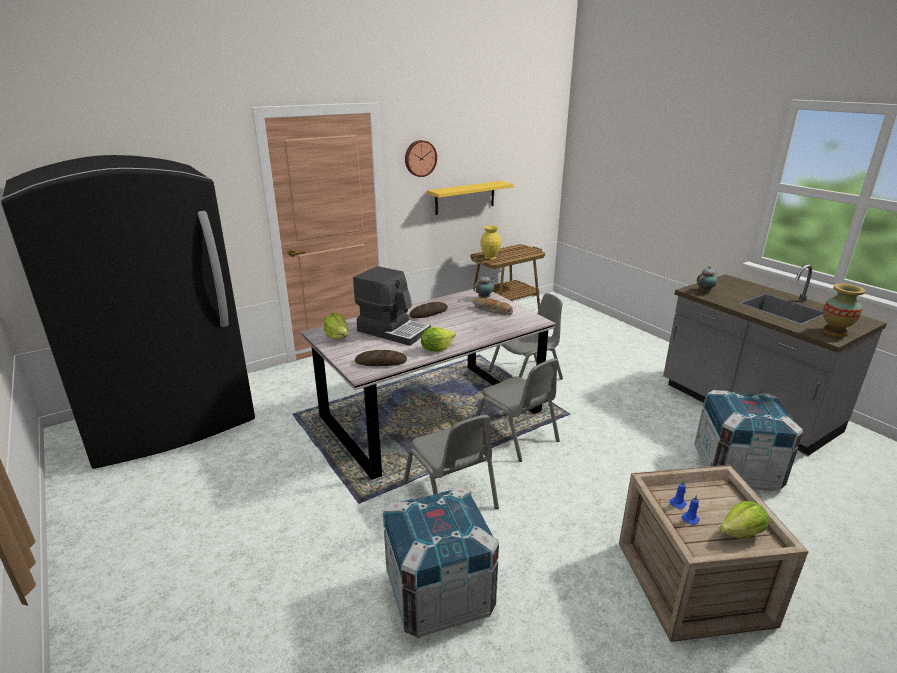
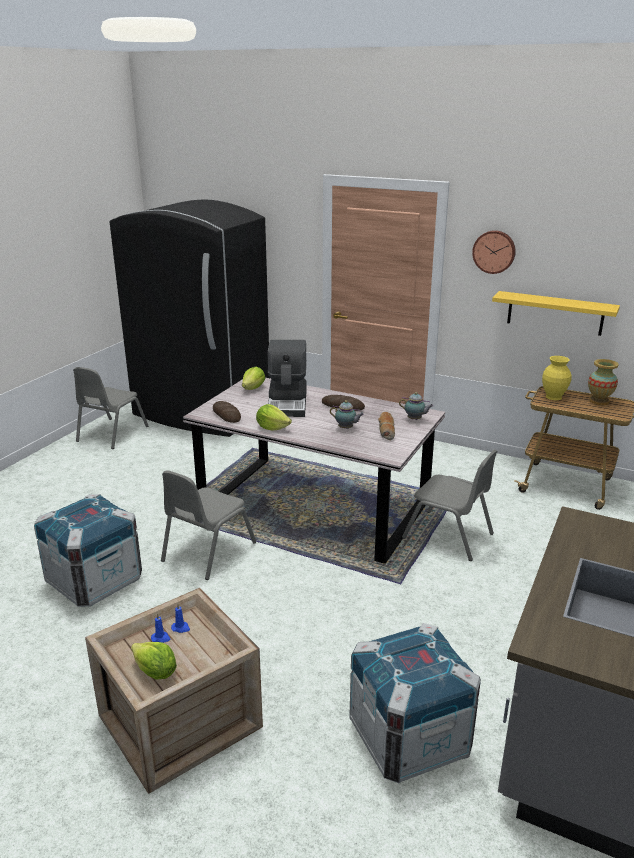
camera: 60 degrees right, 0 degrees up
grey chair [475,358,560,462] -> grey chair moved to [73,367,149,449]
teapot [697,266,717,292] -> teapot moved to [330,400,364,429]
vase [823,284,865,337] -> vase moved to [588,359,618,405]

